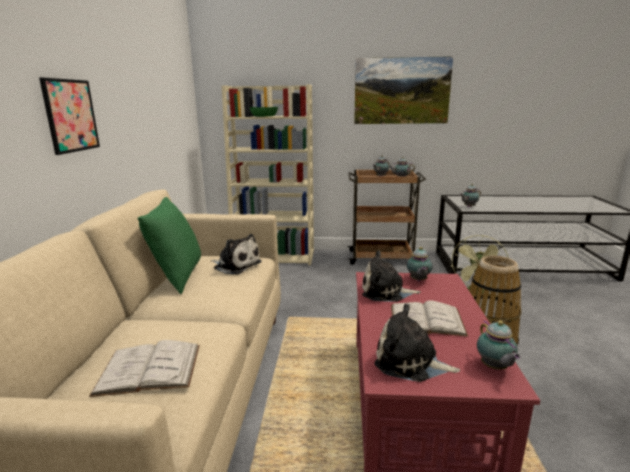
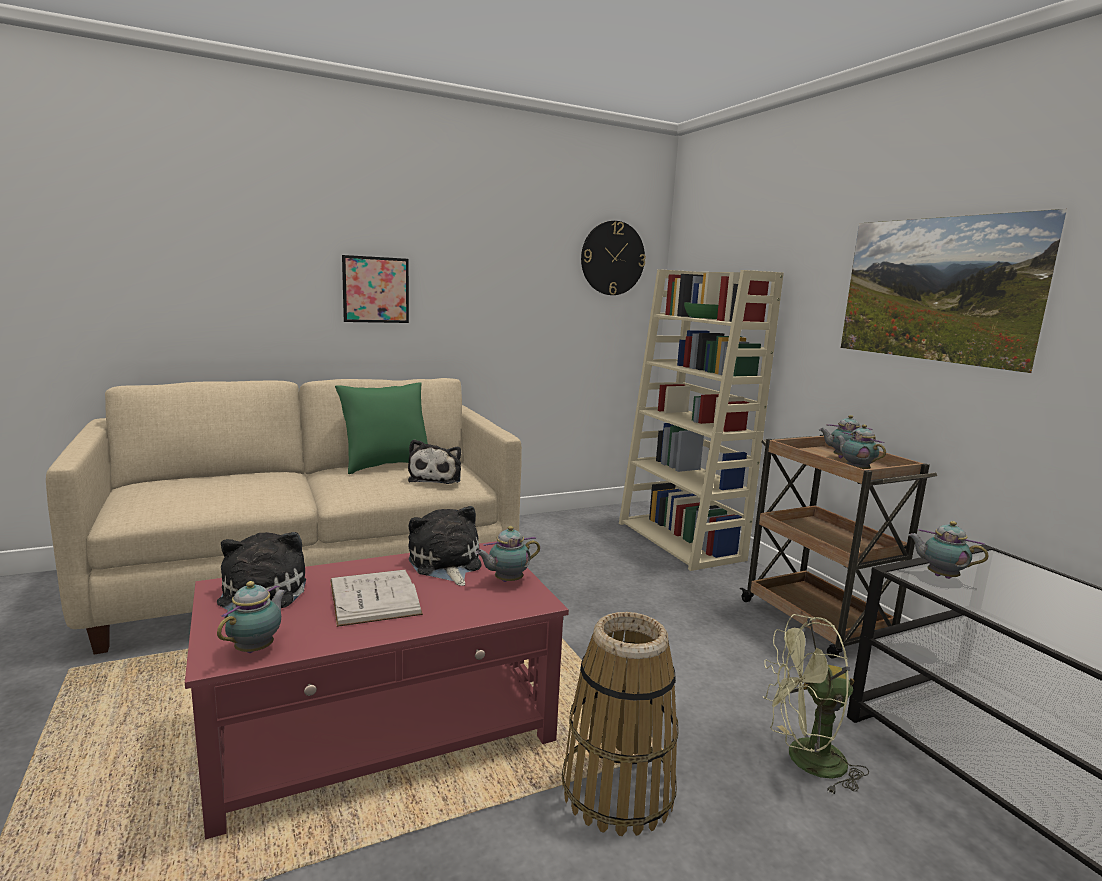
camera: 60 degrees right, 5 degrees down
white book [89,340,200,397] -> none
teapot [477,320,521,370] -> teapot turned 150 degrees clockwise [217,581,287,653]
none -> wall clock [581,221,646,295]

